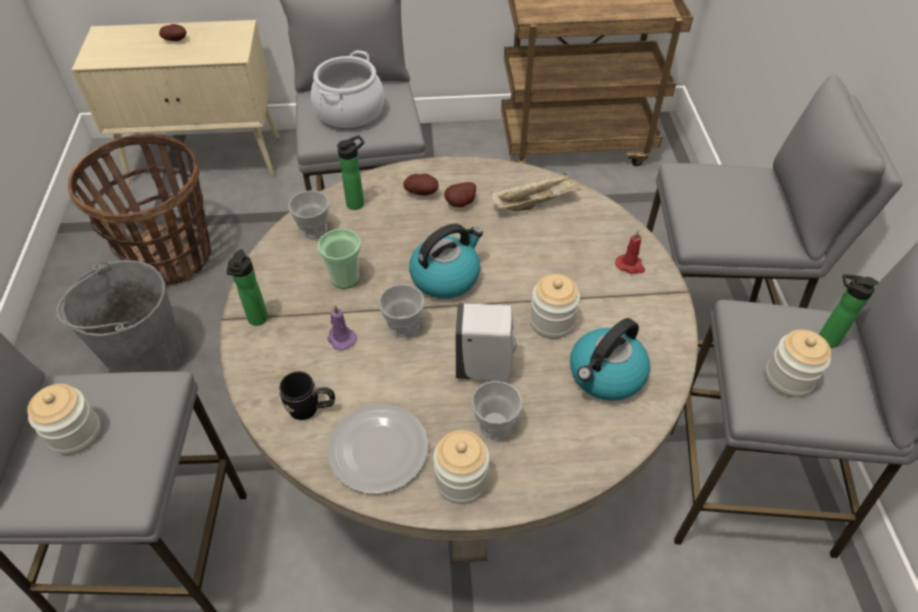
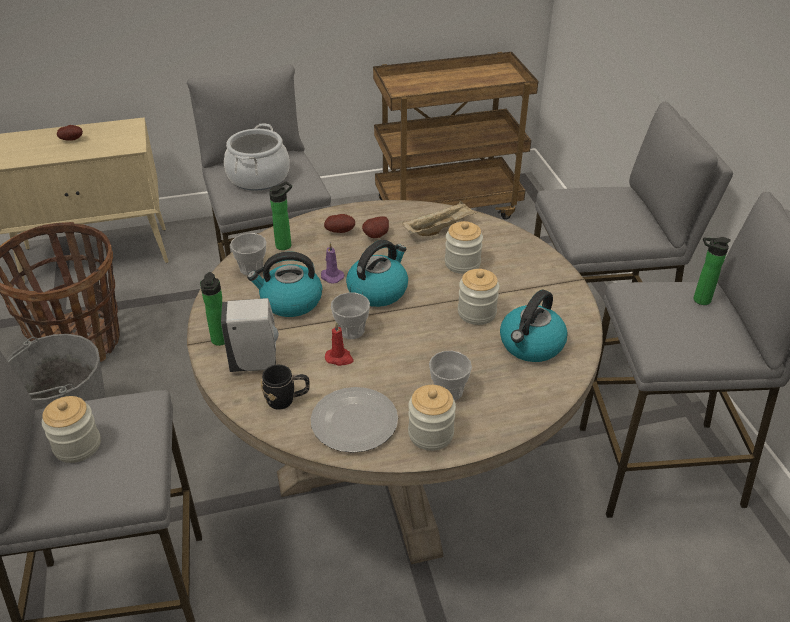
camera: 10 degrees left, 10 degrees down
cup [318,229,361,289] -> kettle [247,252,322,317]
purple candle [327,305,357,350] -> purple candle moved to [321,243,344,283]
white soap dispenser [456,303,517,382] -> white soap dispenser moved to [221,298,279,372]
red candle [615,230,645,274] -> red candle moved to [325,322,354,366]
jar [765,329,831,397] -> jar moved to [445,221,483,274]

